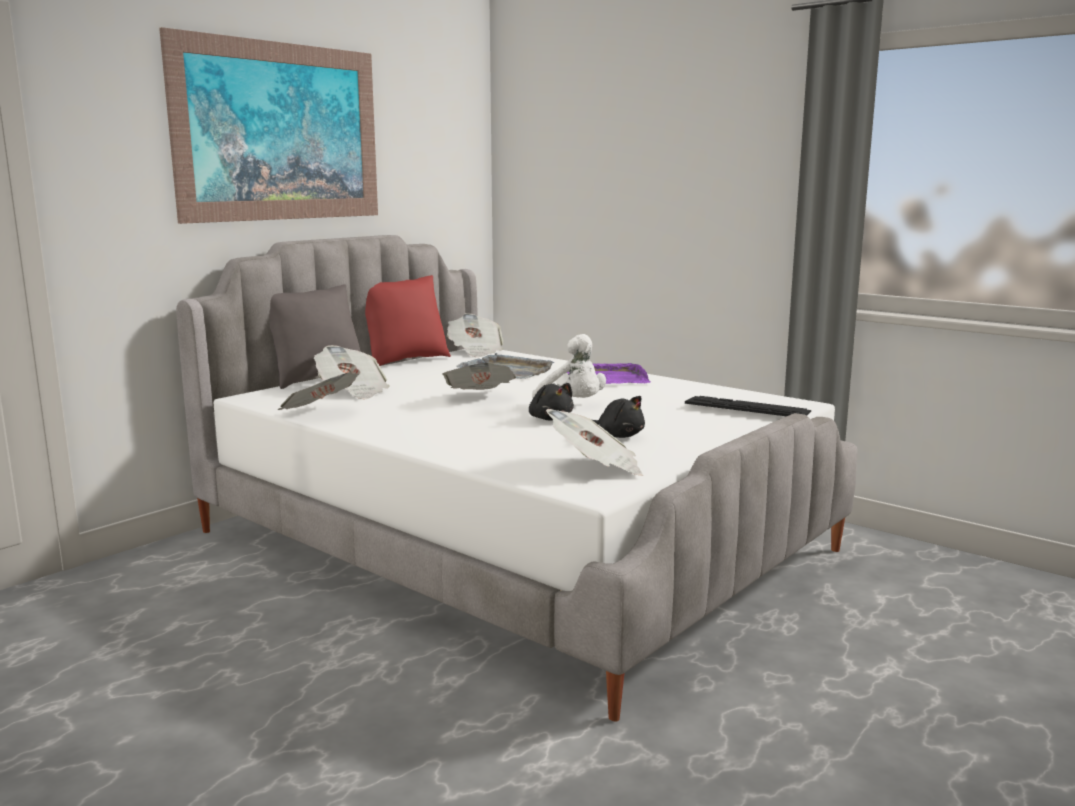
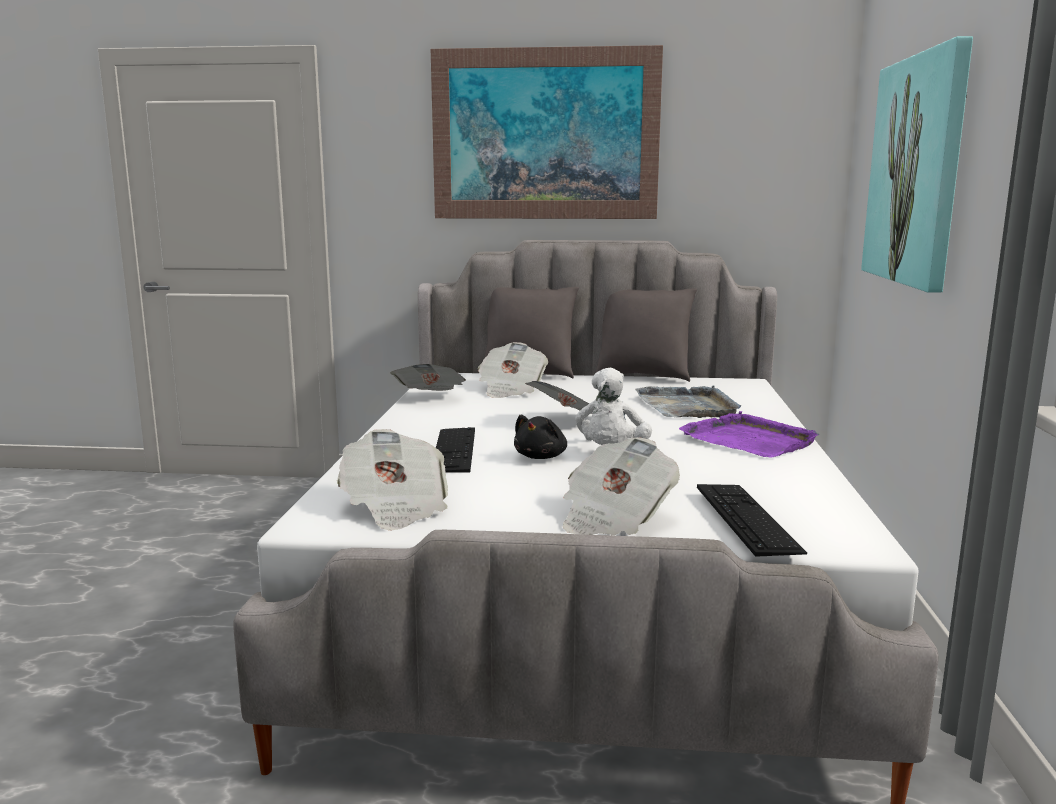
camera: 55 degrees right, 0 degrees up
red pillow [365,275,451,366] -> grey pillow [595,288,697,382]
newspaper [446,313,503,357] -> newspaper moved to [563,437,680,535]
black plush toy [593,396,645,438] -> none
none -> keyboard [436,427,475,473]
none -> picture [861,36,973,292]

